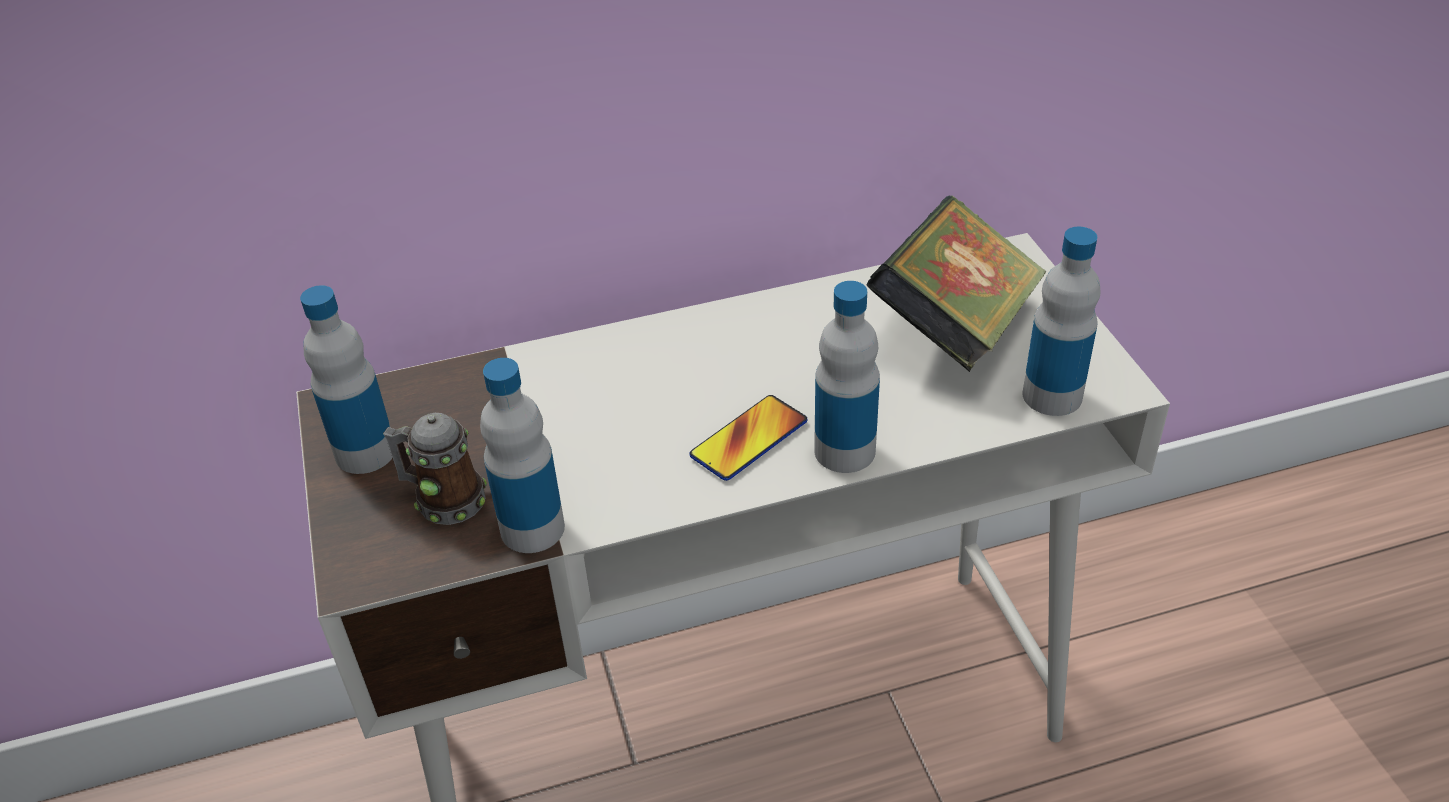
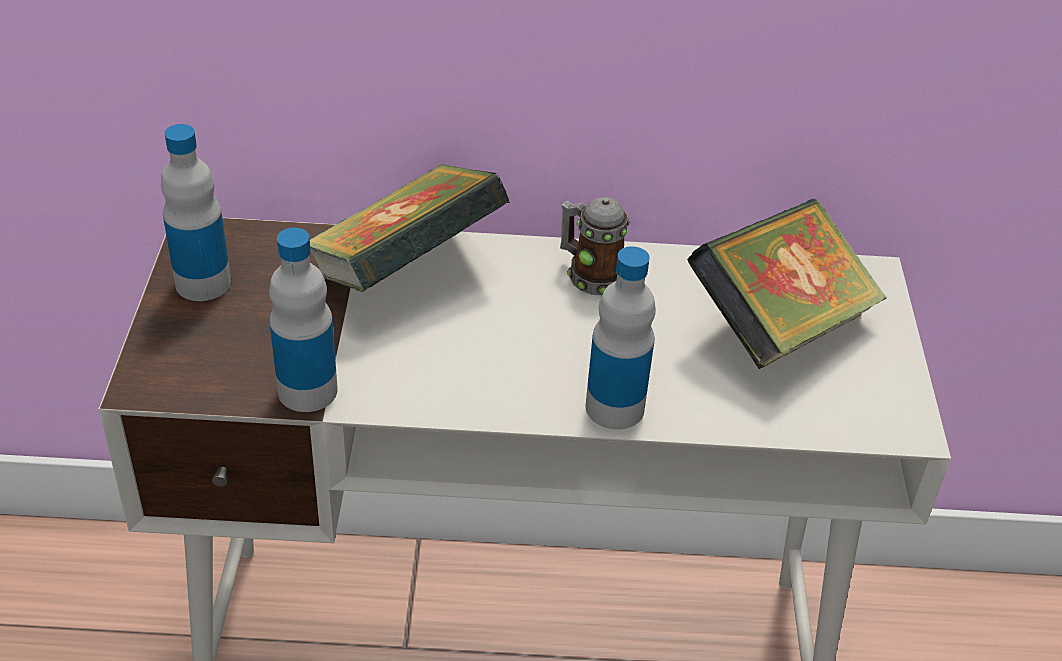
camera: 15 degrees right, 0 degrees up
mug [383,413,487,525] -> mug moved to [560,197,630,296]
phone [689,395,807,481] -> none
bottle [1022,227,1101,416] -> none
none -> book [310,164,510,292]

